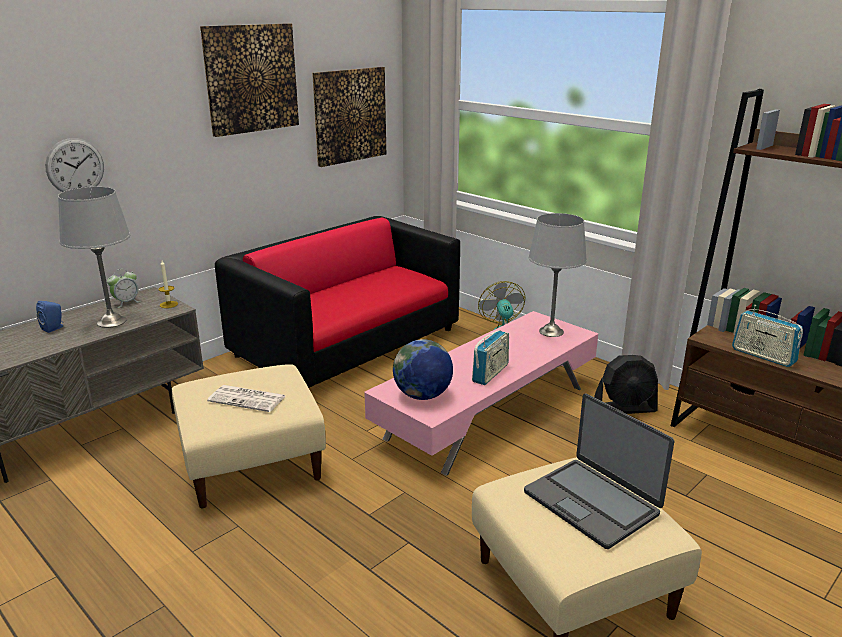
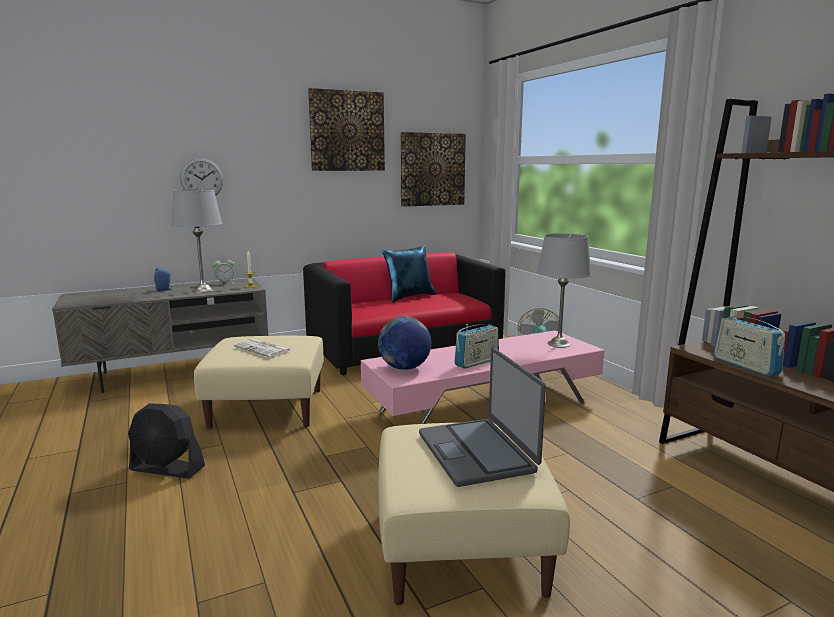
camera: 20 degrees right, 10 degrees down
black fan [594,355,658,414] -> black fan moved to [128,403,205,479]
none -> blue pillow [382,245,437,302]

